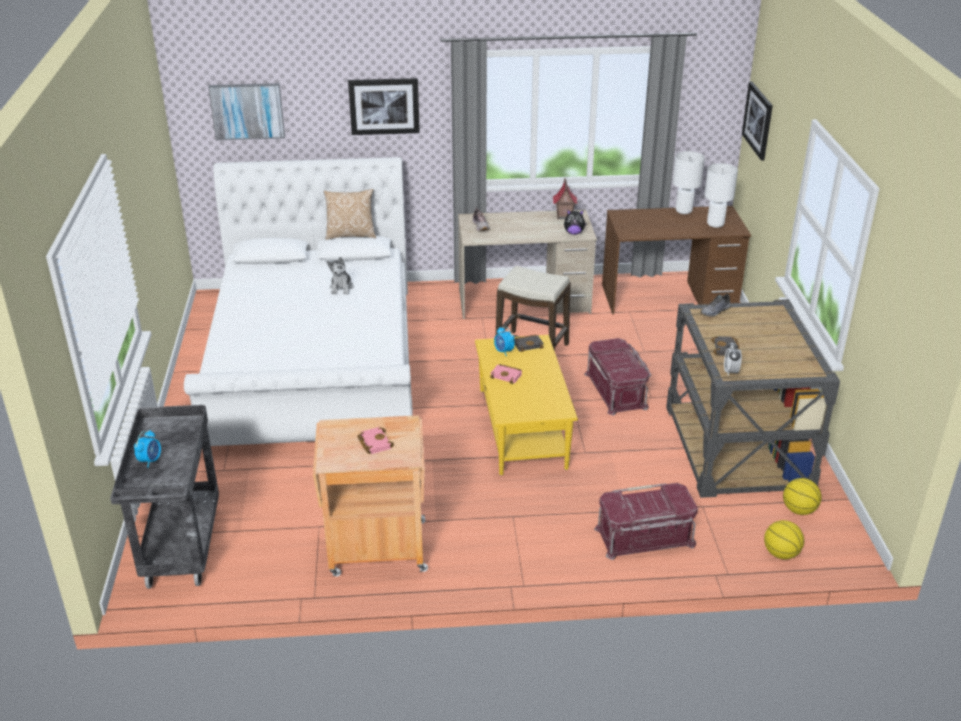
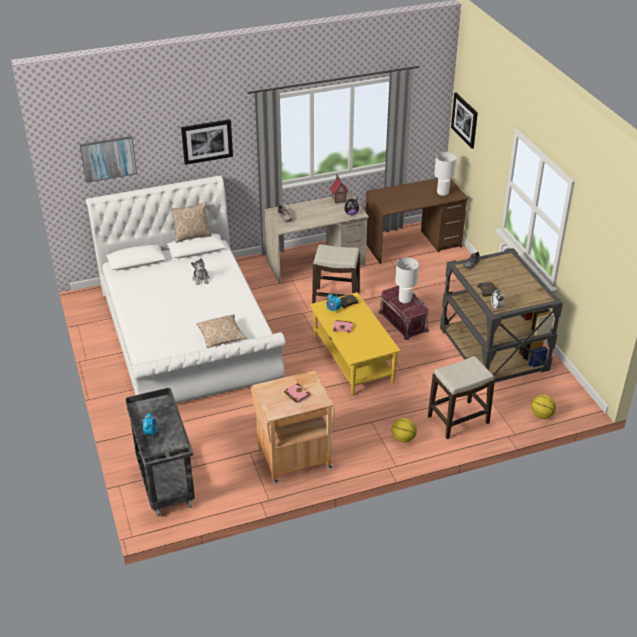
camera: 15 degrees left, 5 degrees up
red storage box [594,483,698,560] -> stool [428,356,495,439]
white table lamp [673,151,705,214] -> white table lamp moved to [395,258,419,304]
basketball [783,478,822,515] -> basketball moved to [392,418,417,443]
none -> pillow [197,314,247,348]

